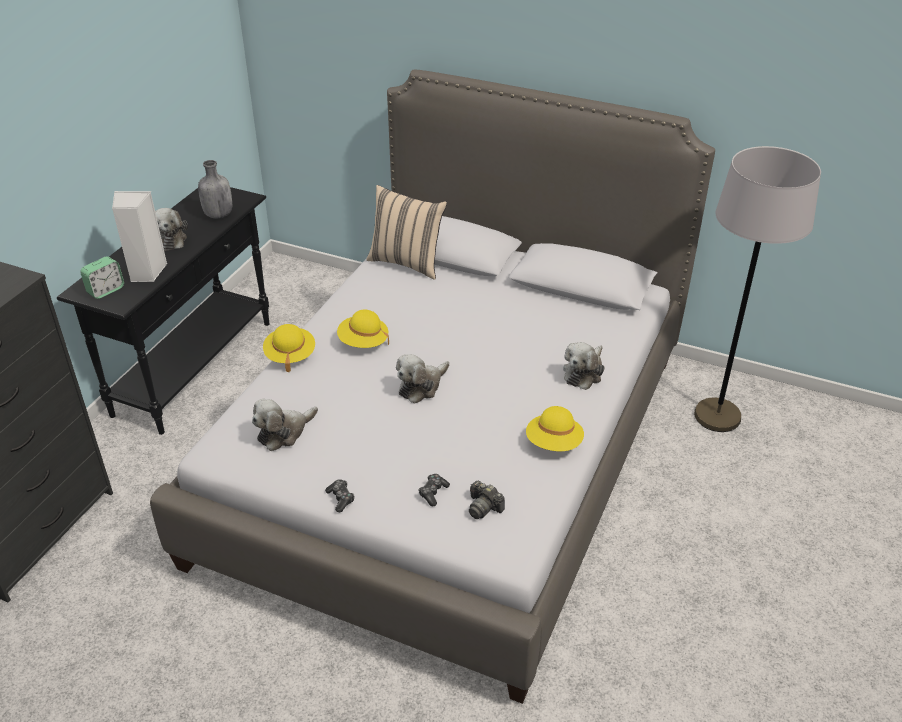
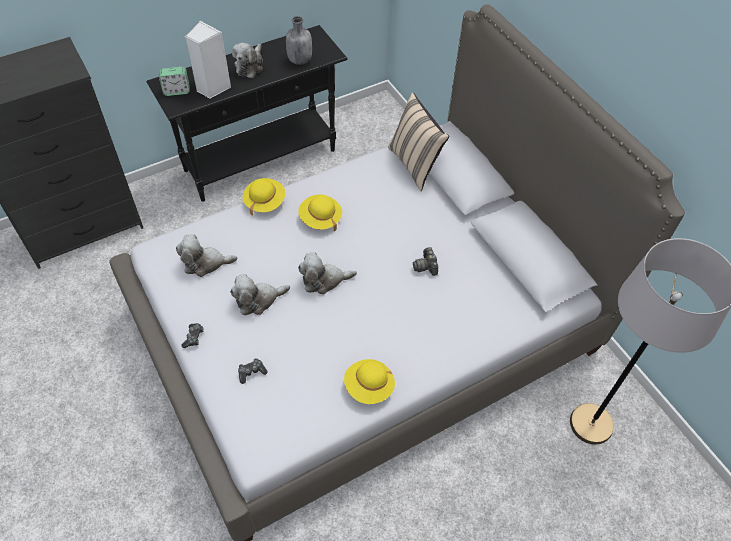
camera: 35 degrees right, 15 degrees up
camera [469,481,505,519] -> camera moved to [413,247,438,276]
plush toy [563,342,604,390] -> plush toy moved to [230,274,290,315]

